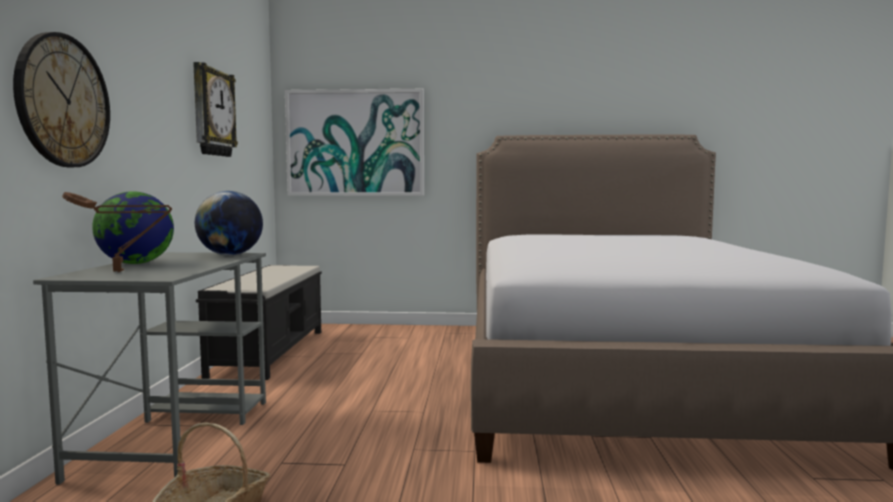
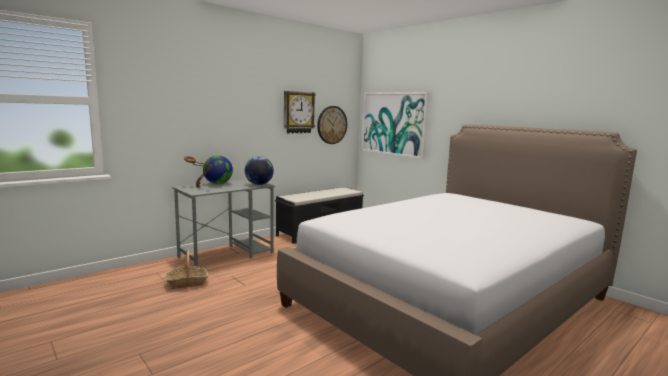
camera: 45 degrees right, 5 degrees up
wall clock [13,32,110,167] -> wall clock moved to [317,106,347,144]

